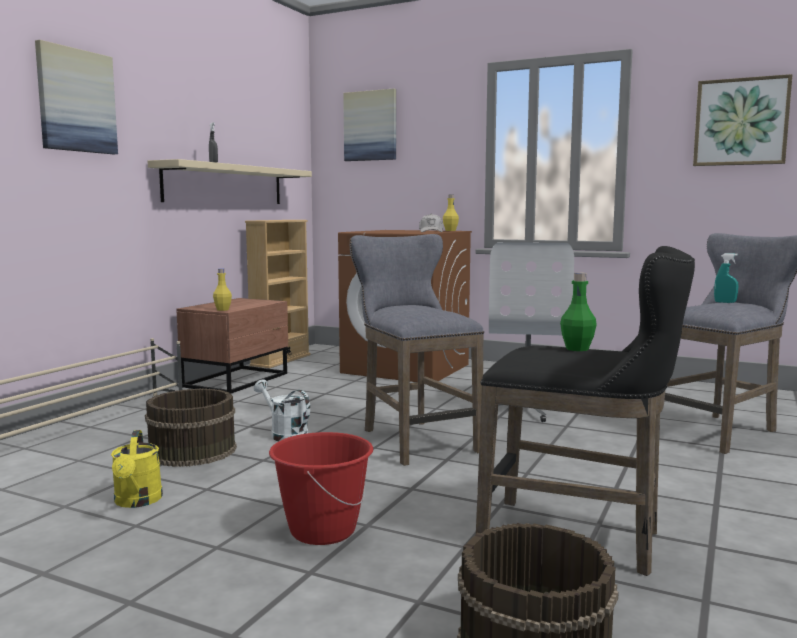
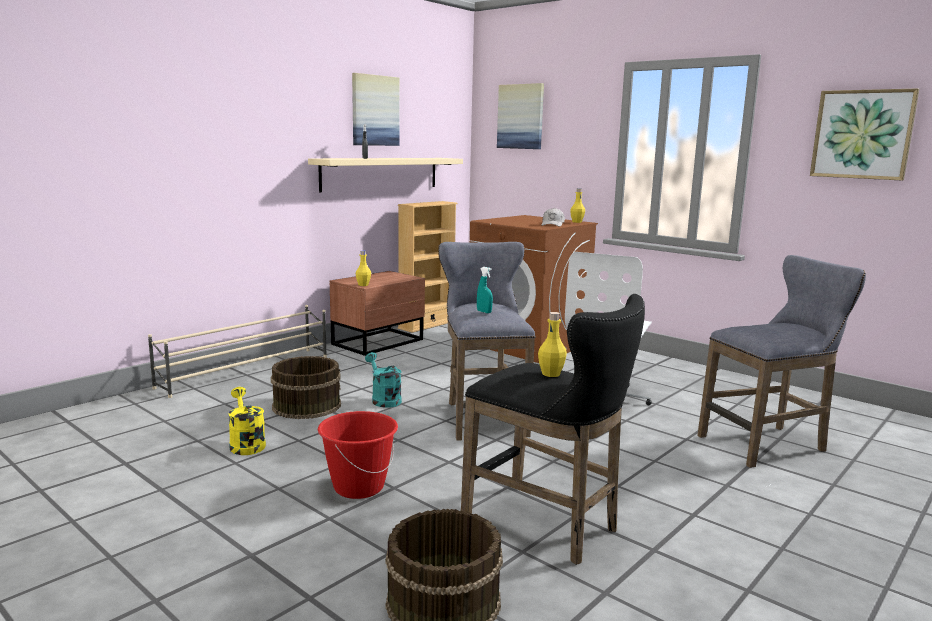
camera: 15 degrees right, 5 degrees up
picture [35,40,118,154] -> picture moved to [352,73,400,146]
yellow watering can [111,430,163,508] -> yellow watering can turned 150 degrees clockwise [228,387,266,455]
white watering can [254,379,310,442] -> turquoise watering can [365,352,402,408]
green bottle [560,272,597,351] -> yellow bottle [538,312,567,377]
turquoise spray bottle [714,253,738,303] -> turquoise spray bottle moved to [477,267,493,313]

